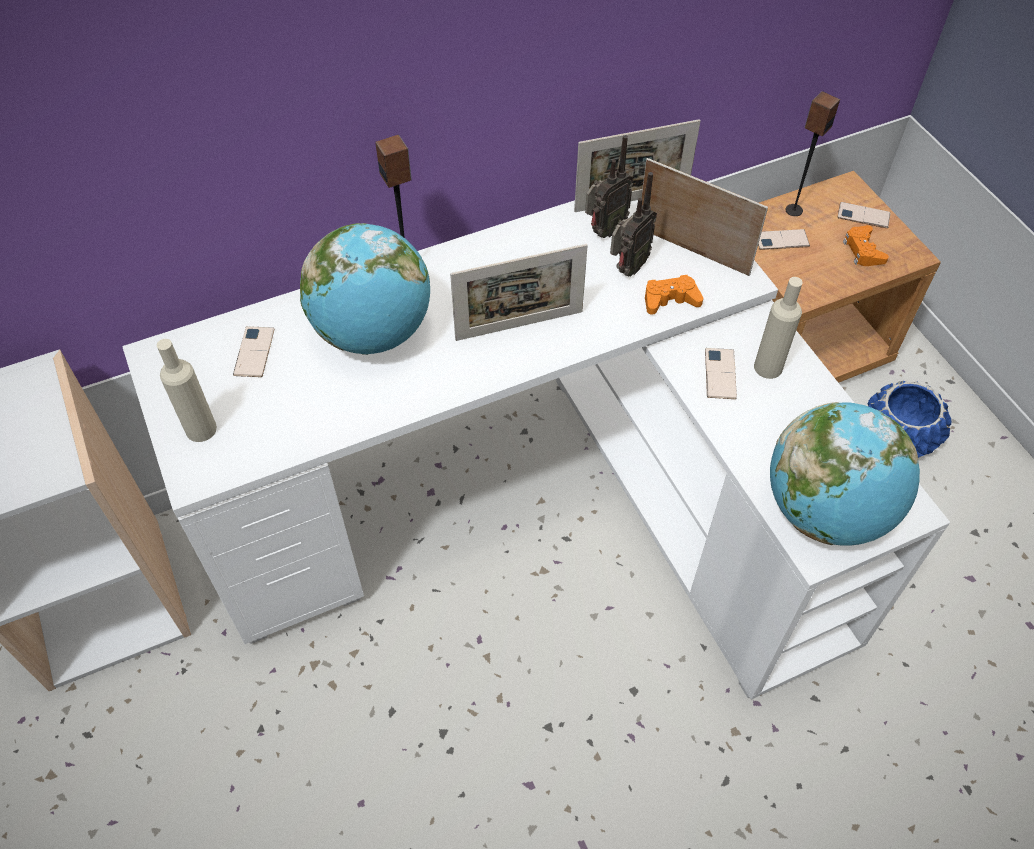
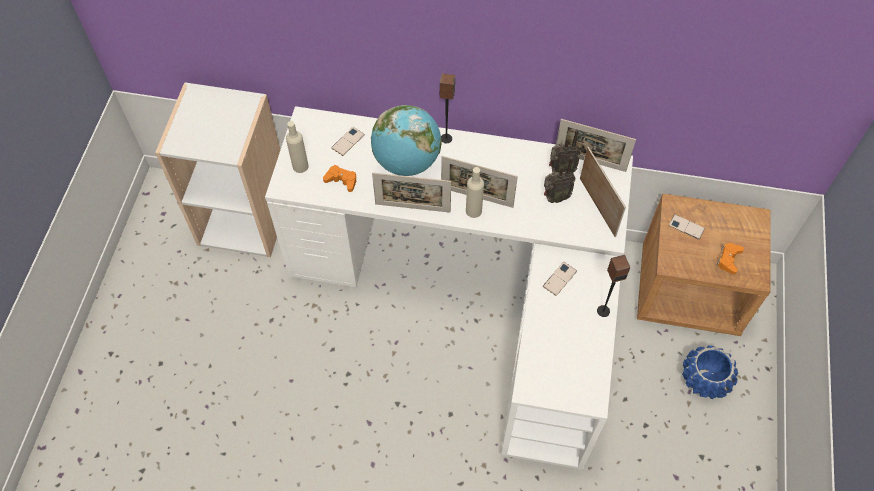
camera: 35 degrees right, 5 degrees up
orange game controller [645,275,703,315] -> orange game controller moved to [323,165,356,192]
beige bottle [754,277,803,379] -> beige bottle moved to [466,167,484,218]
globe [770,402,920,546] -> none
speaker [785,91,840,216] -> speaker moved to [597,255,630,317]
phone [837,202,890,228] -> none
none -> picture frame [372,173,451,213]

